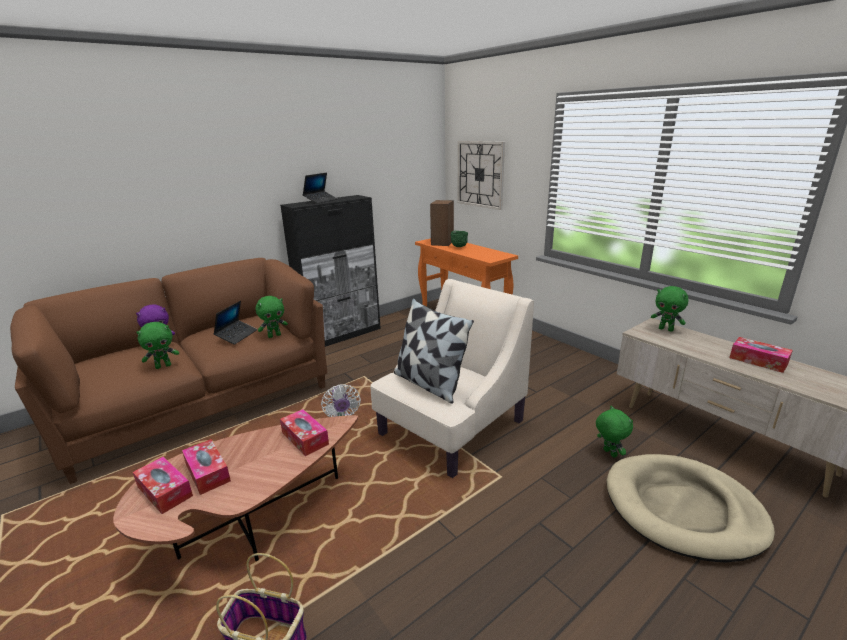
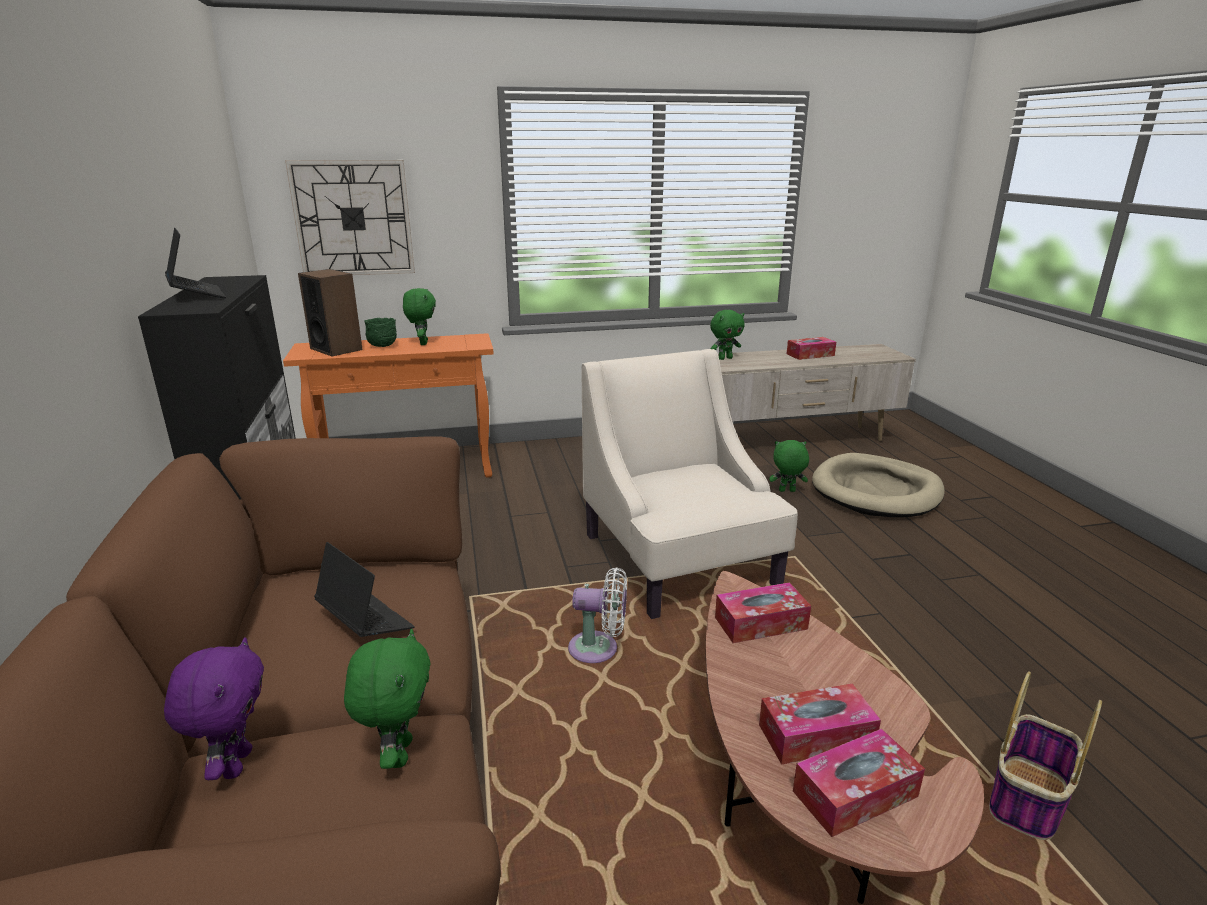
camera: 65 degrees left, 0 degrees up
green plush toy [255,296,288,338] -> green plush toy moved to [403,288,436,345]
pillow [394,298,474,404] -> none

